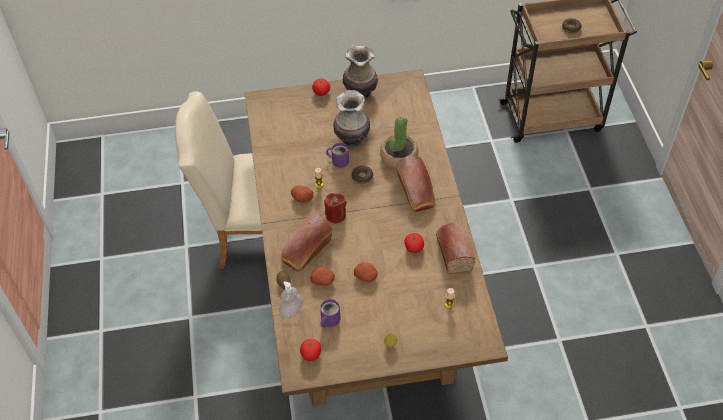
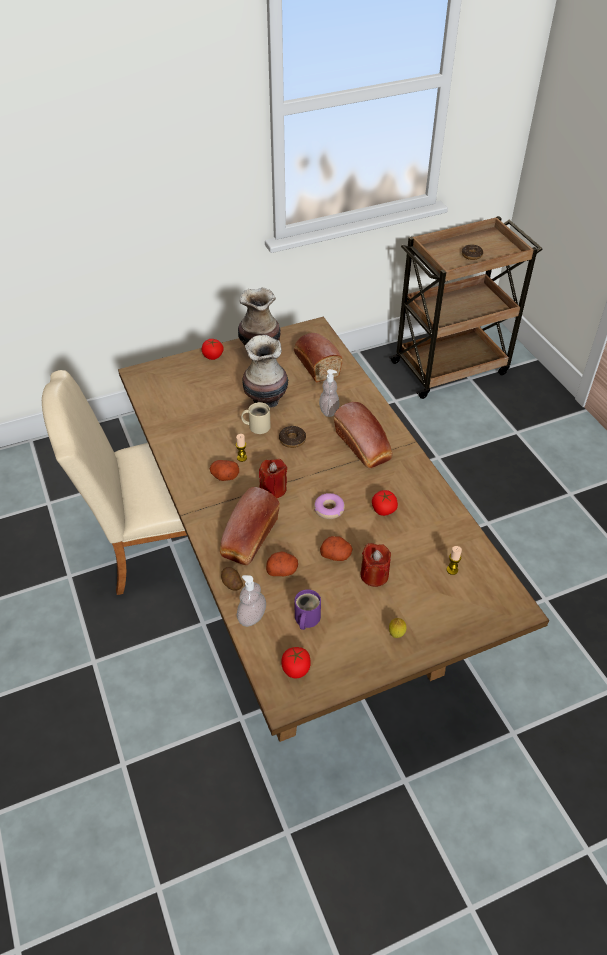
camera: 15 degrees left, 5 degrees down
purple mug [326,143,349,168] -> beige mug [241,402,271,434]
potted plant [380,117,418,169] -> soap dispenser [319,369,340,417]
bread [436,223,475,274] -> bread moved to [294,333,343,382]
none -> donut [314,493,345,519]
none -> red candle [360,543,391,587]

